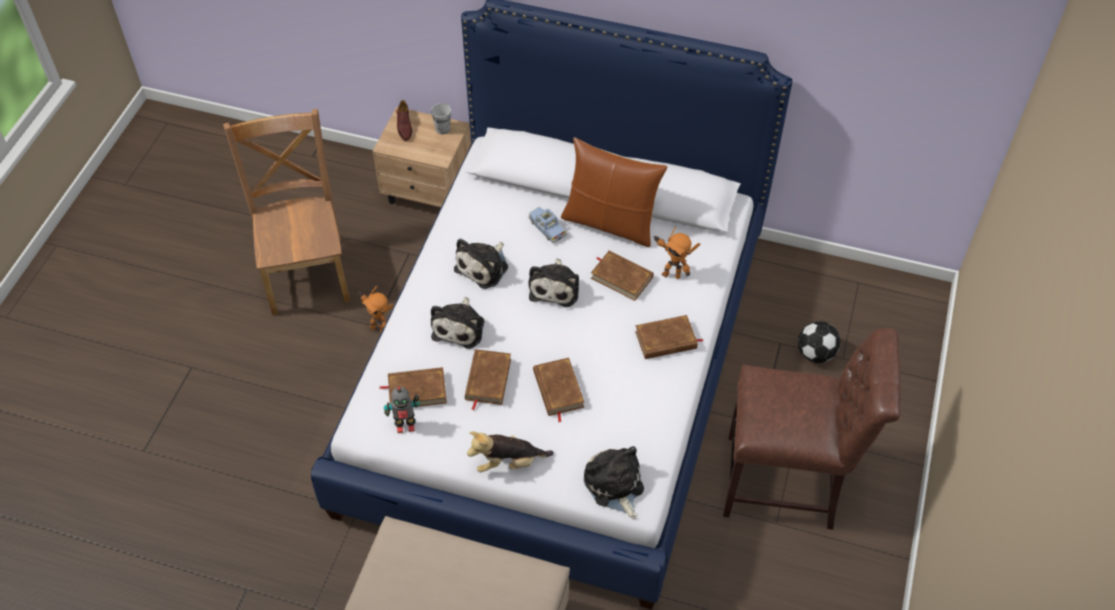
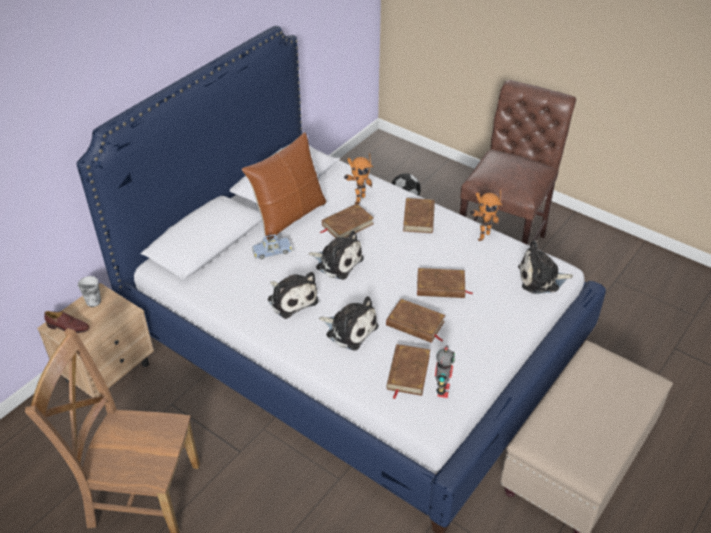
camera: 70 degrees left, 10 degrees down
toy robot [358,286,393,333] -> toy robot moved to [470,190,503,241]
plush toy [467,431,554,472] -> none

